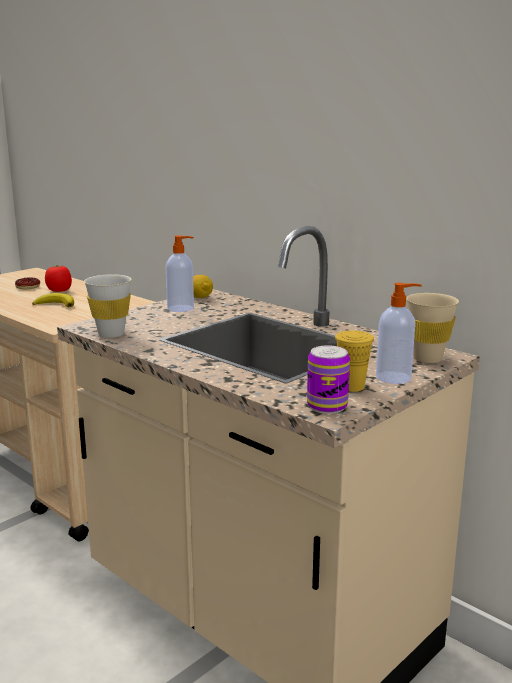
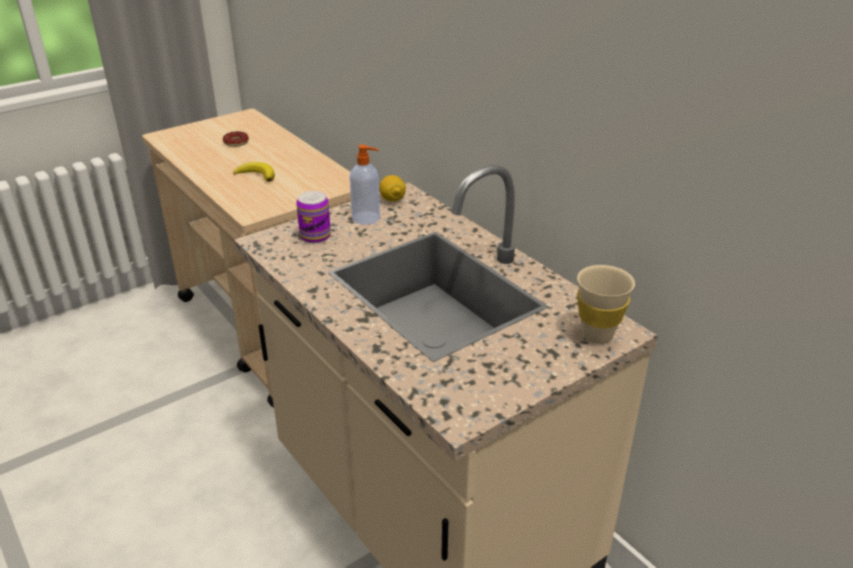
camera: 10 degrees right, 15 degrees up
tomato [45,265,72,292] -> none
white cup [84,274,131,338] -> none
can [307,345,350,414] -> can moved to [296,191,331,243]
yellow cup [335,330,374,392] -> none
soap dispenser [376,283,422,384] -> none

